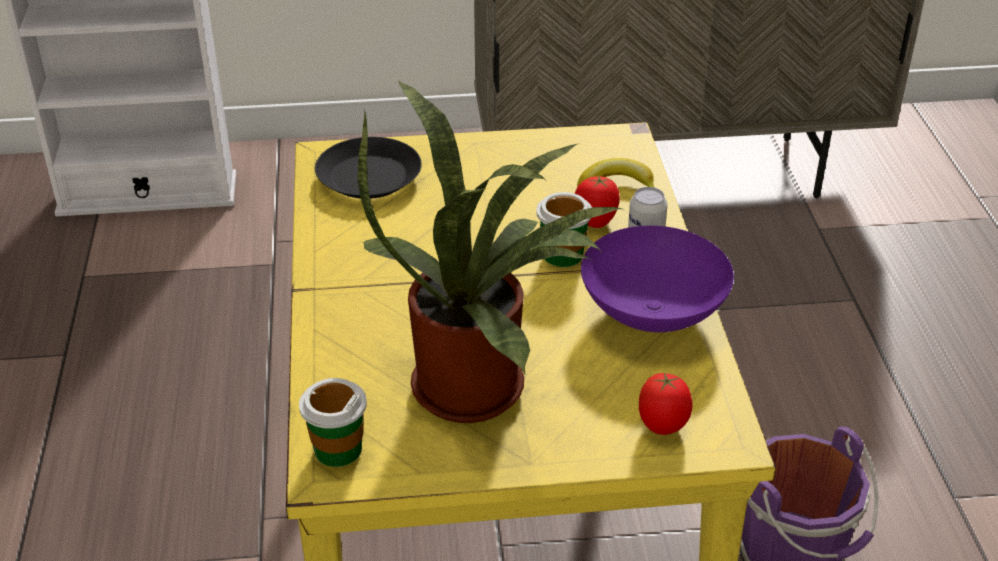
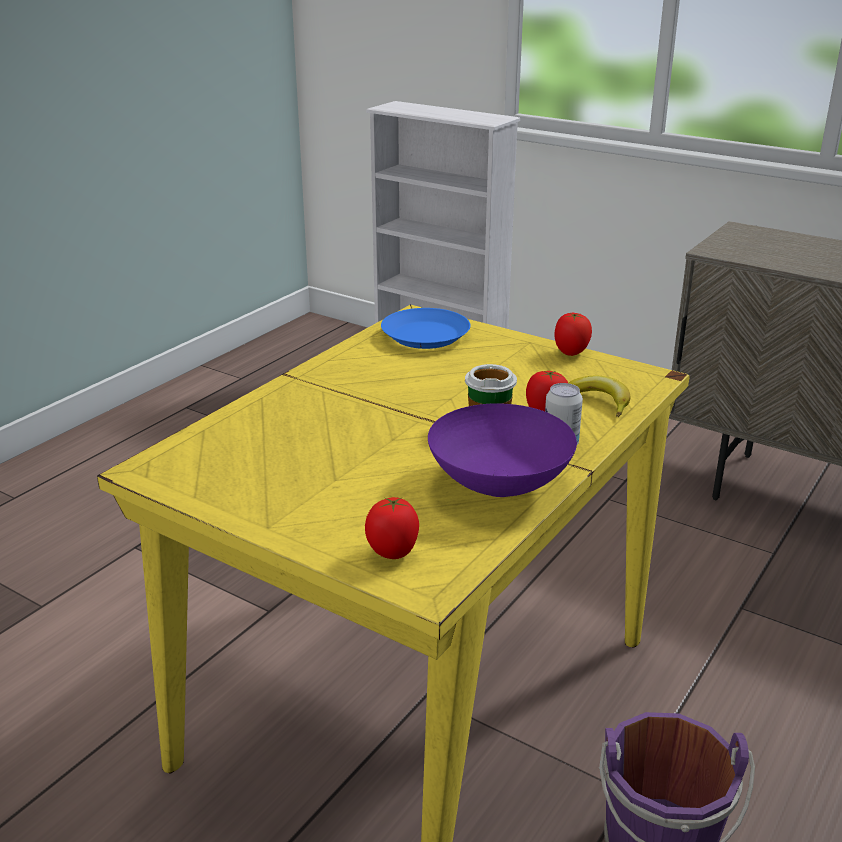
camera: 40 degrees right, 10 degrees down
cup [299,378,367,467] -> none
black plate [315,137,422,199] -> blue plate [381,308,470,349]
potted plant [358,80,622,423] -> none
none -> tomato [554,313,592,356]

